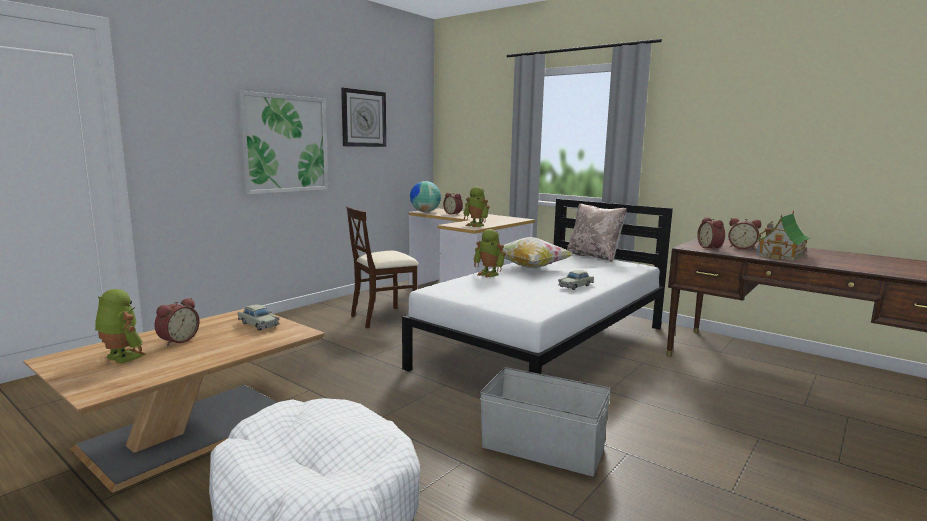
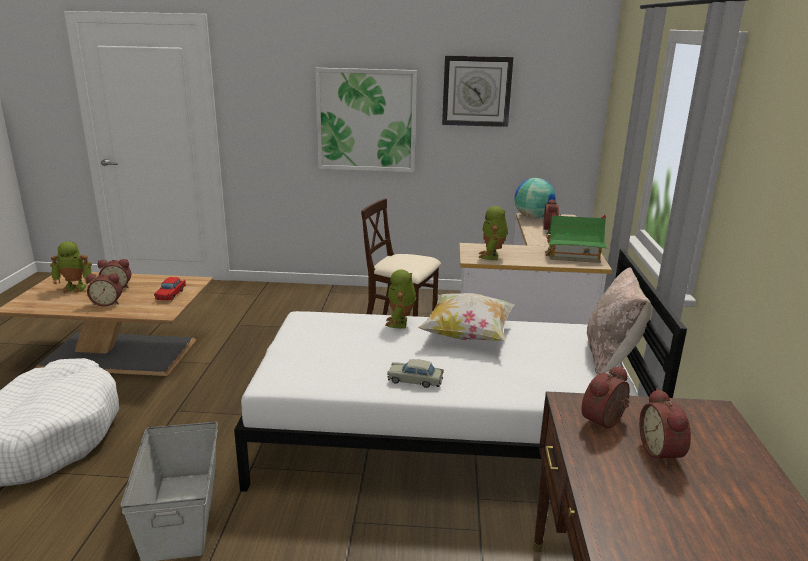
camera: 55 degrees right, 10 degrees up
toy robot [95,289,145,364] -> toy robot turned 90 degrees clockwise [50,241,92,293]
beige toy car [238,304,279,330] -> red toy car [154,277,186,301]
toy house [756,210,810,261] -> toy house moved to [545,212,607,263]
none -> alarm clock [86,273,122,307]

